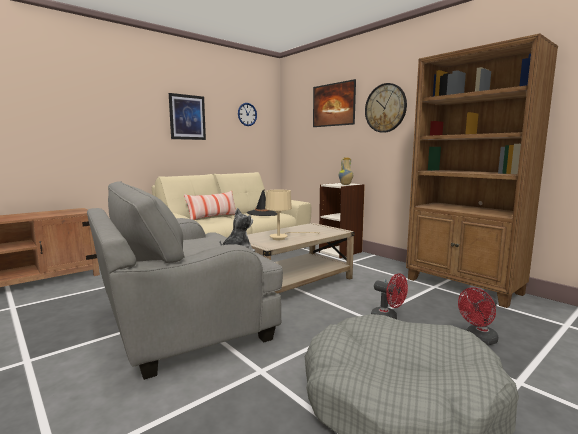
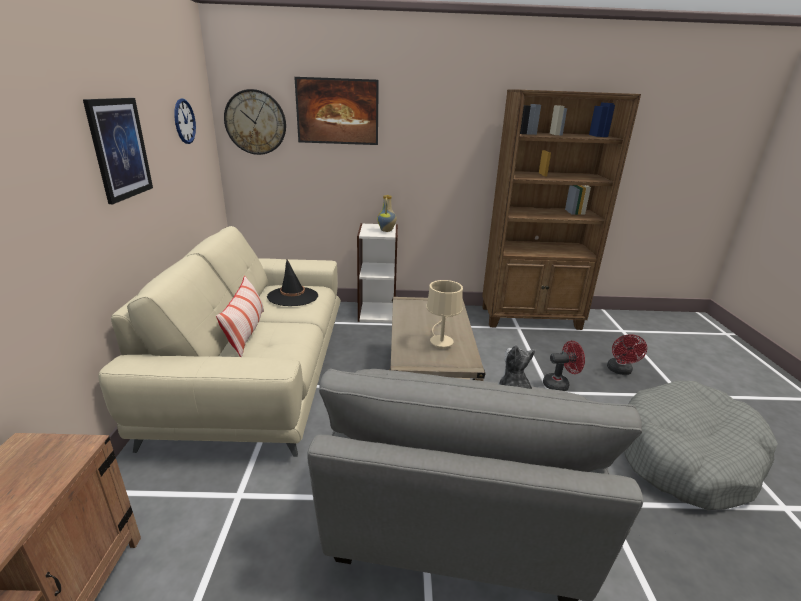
camera: 50 degrees left, 15 degrees up
wall clock [365,83,407,133] -> wall clock moved to [224,89,286,155]

